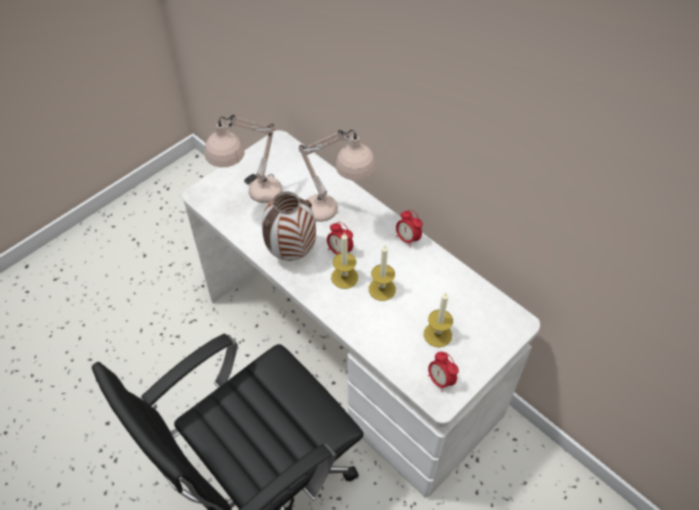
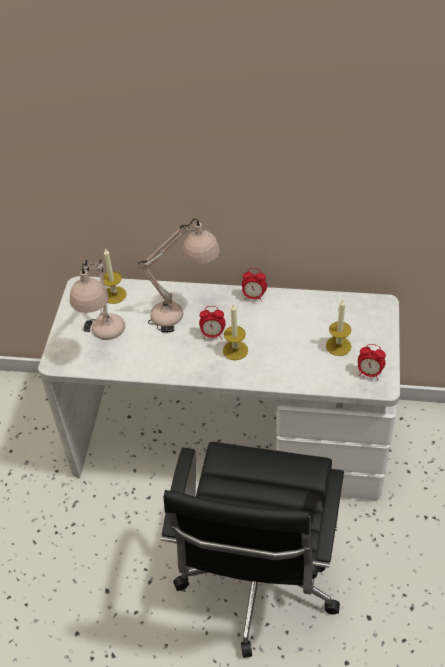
camera: 35 degrees left, 5 degrees down
vase [262,192,316,261] -> none
candle [369,245,396,301] -> candle moved to [103,248,127,304]

